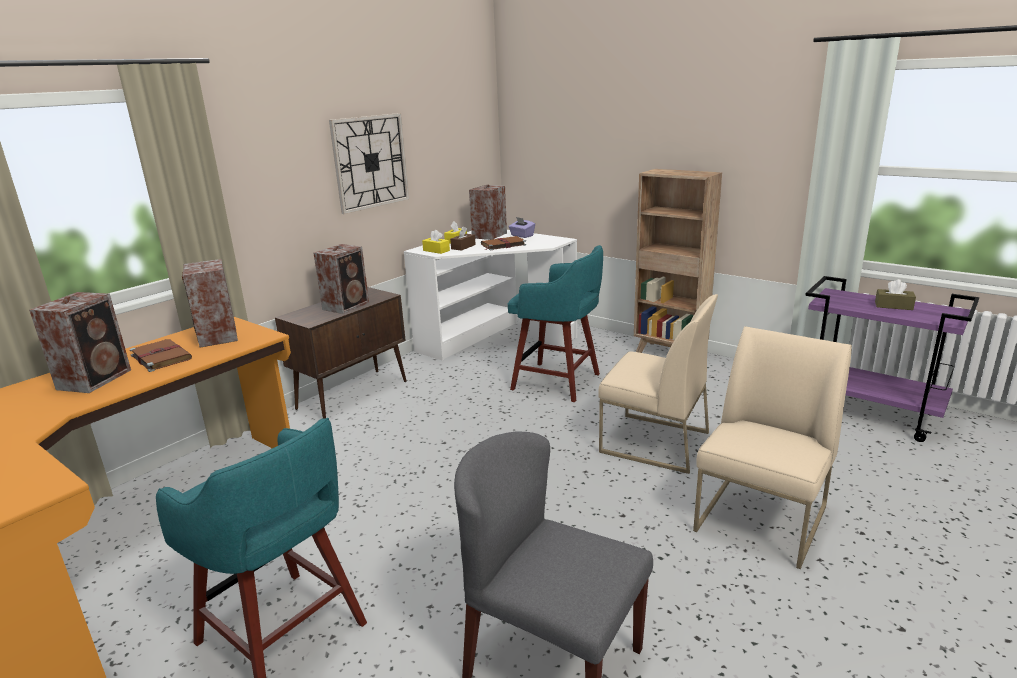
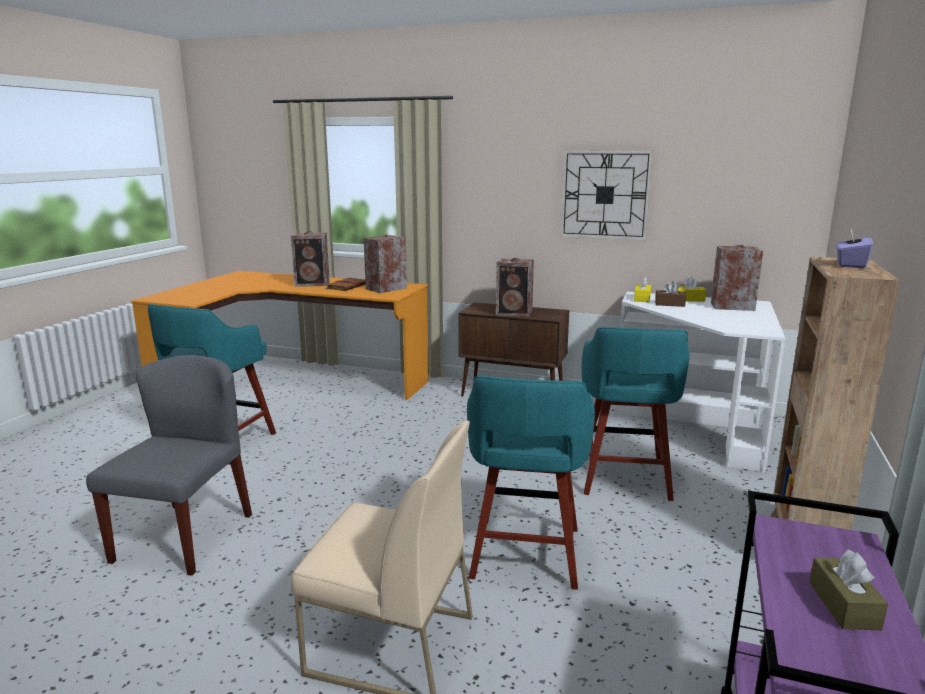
camera: 70 degrees right, 5 degrees down
brown book [481,236,526,250] -> none
purple tissue box [509,217,535,238] -> purple tissue box moved to [836,228,873,268]
beige chair [598,294,718,474] -> turquoise stool [467,375,595,590]

